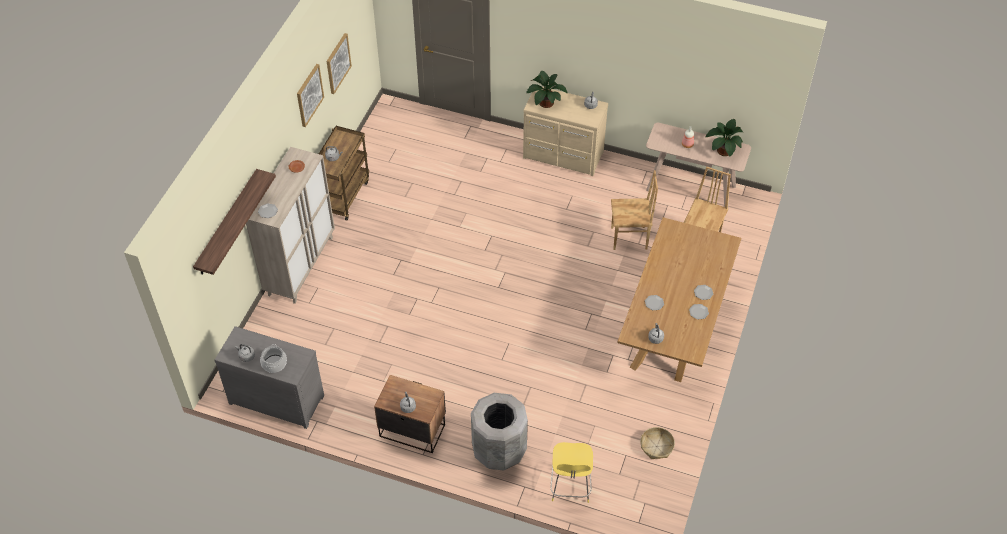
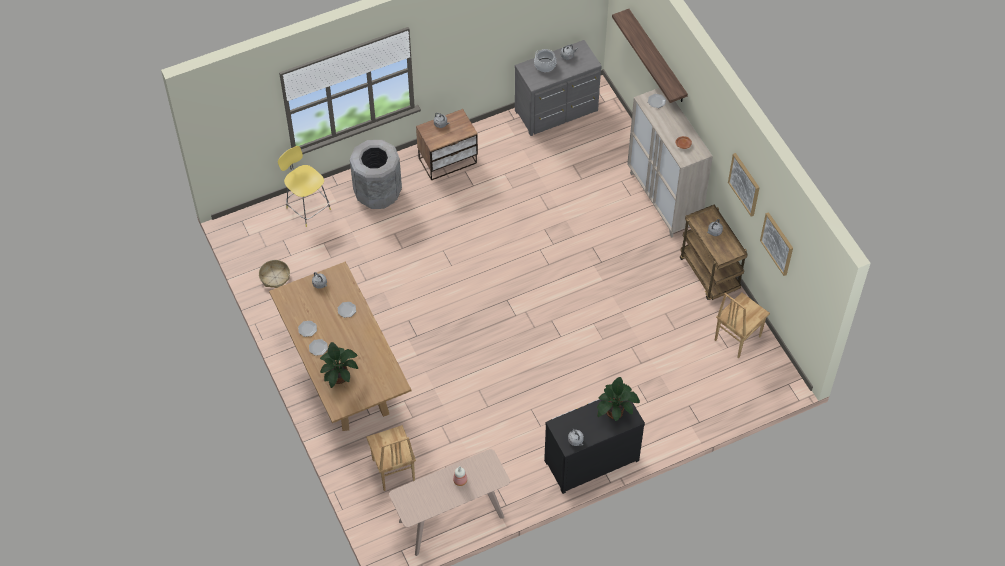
camera: 135 degrees right, 5 degrees up
beige dresser [523,87,608,176] -> black dresser [544,397,645,494]
brown chair [611,170,658,250] -> brown chair moved to [715,292,770,359]
potted plant [706,119,743,156] -> potted plant moved to [320,342,358,388]

